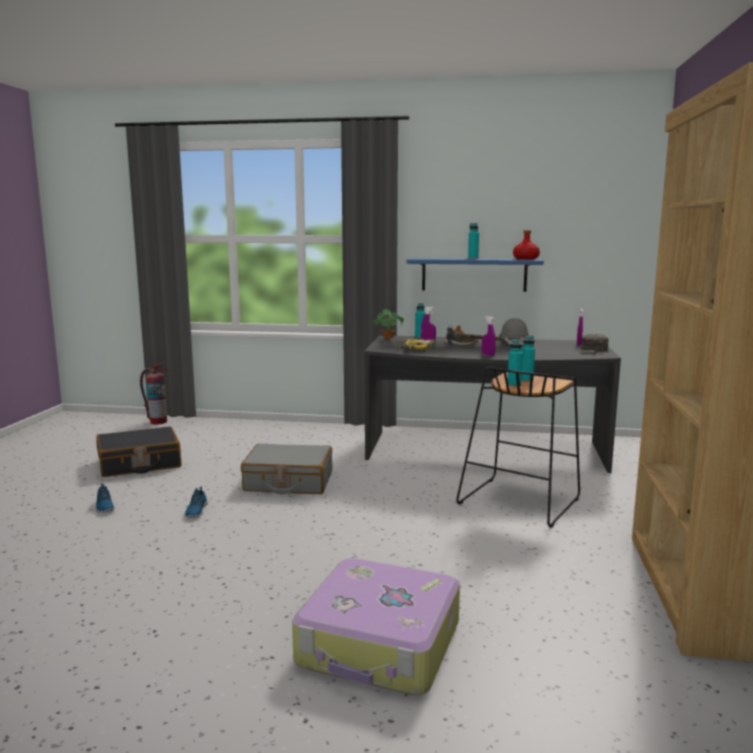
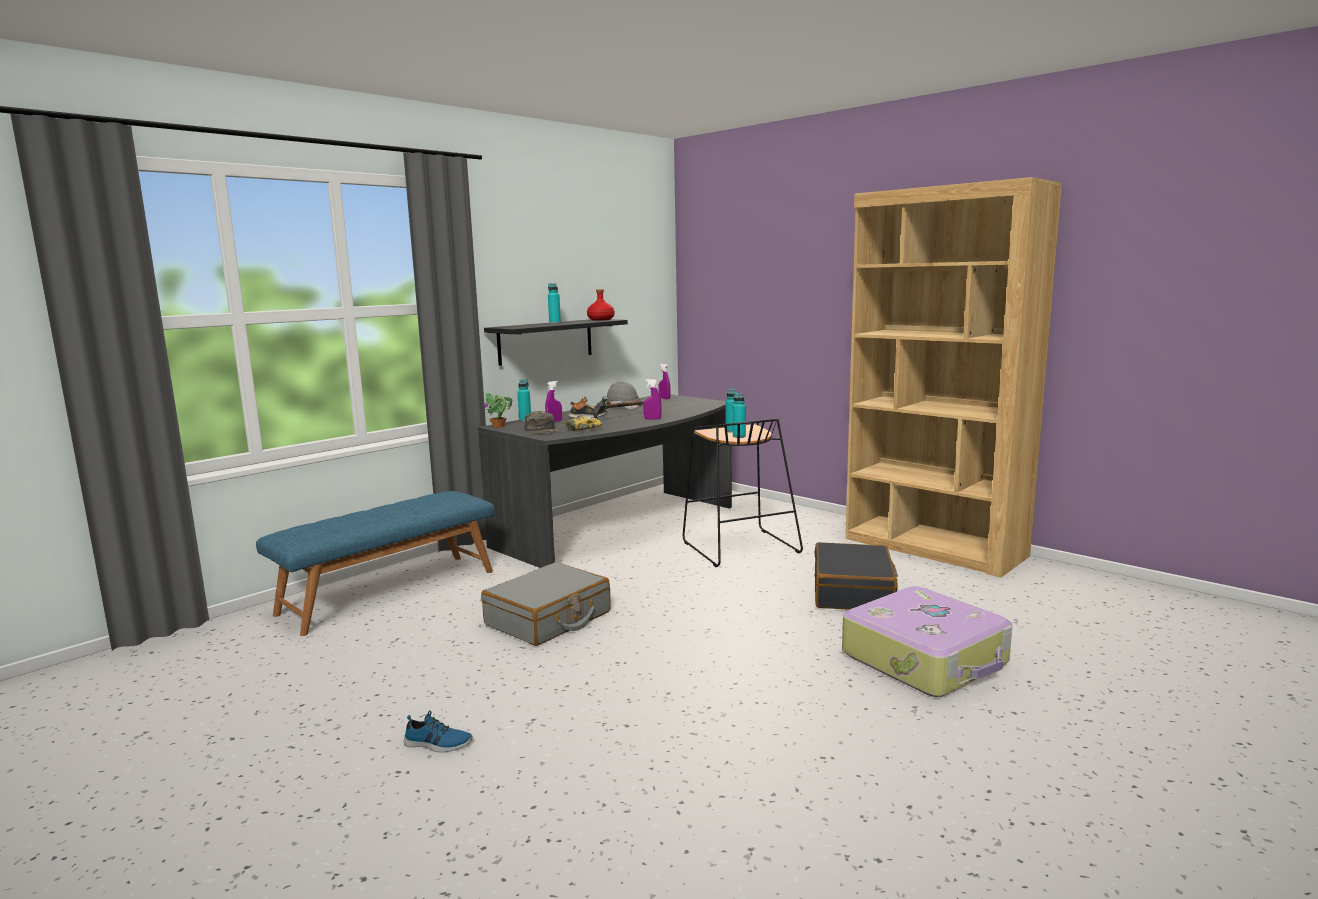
camera: 55 degrees left, 0 degrees up
black suitcase [96,426,181,477] -> black suitcase moved to [814,542,898,610]
fire extinguisher [140,361,170,425] -> none
shoe [185,487,208,518] -> none
blue shelf [406,258,544,292] -> black shelf [484,319,628,366]
green cap [579,334,608,354] -> green cap moved to [525,411,561,435]
none -> blue bench [256,491,495,636]

